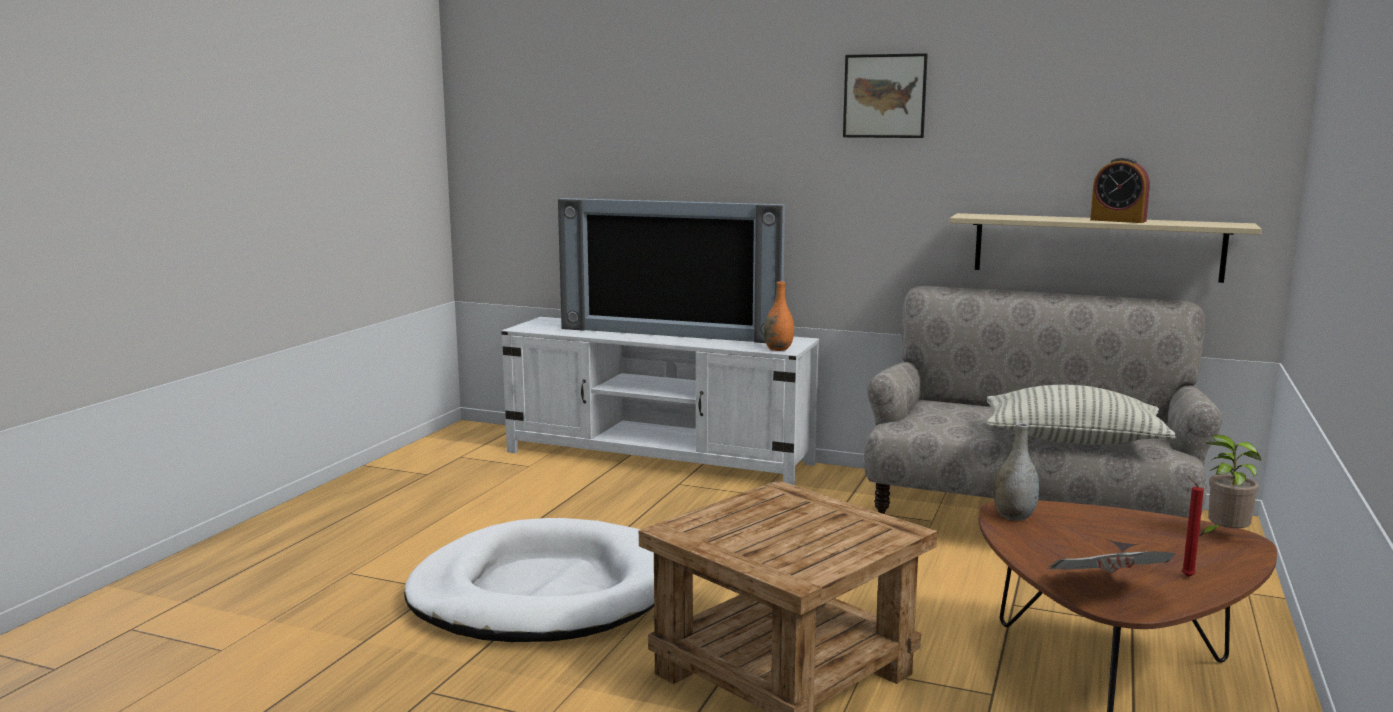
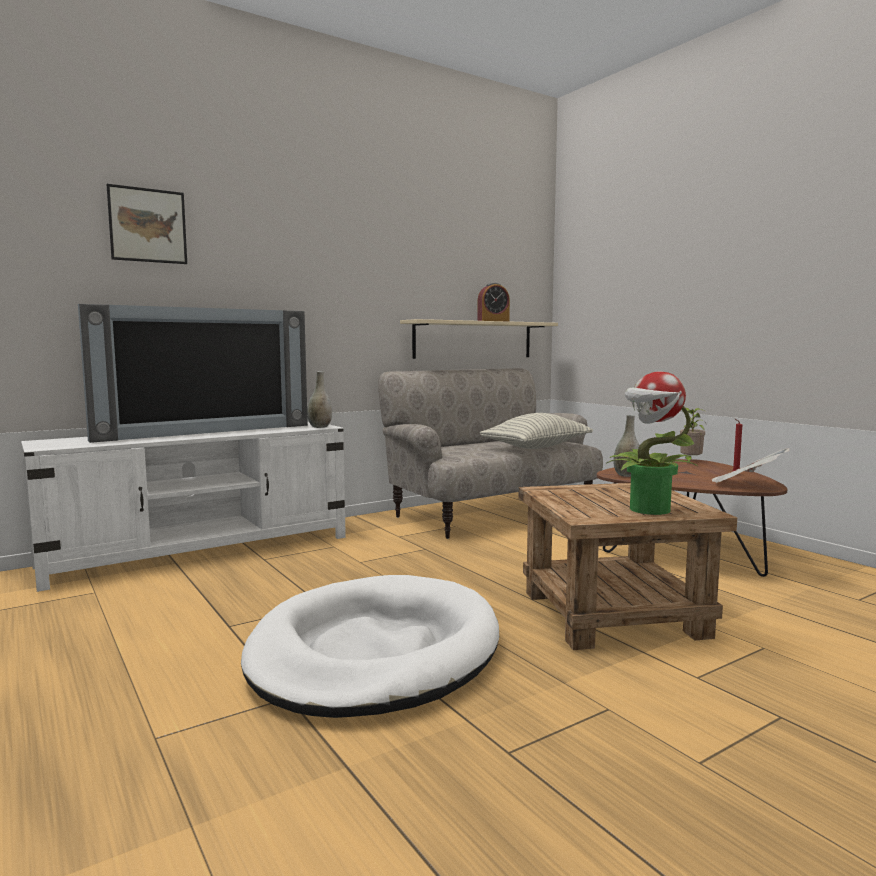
camera: 55 degrees left, 5 degrees down
orange vase [764,281,794,351] -> grey vase [307,371,332,428]
picture [843,53,928,138] -> picture moved to [106,184,187,264]
none -> potted plant [607,371,697,515]

